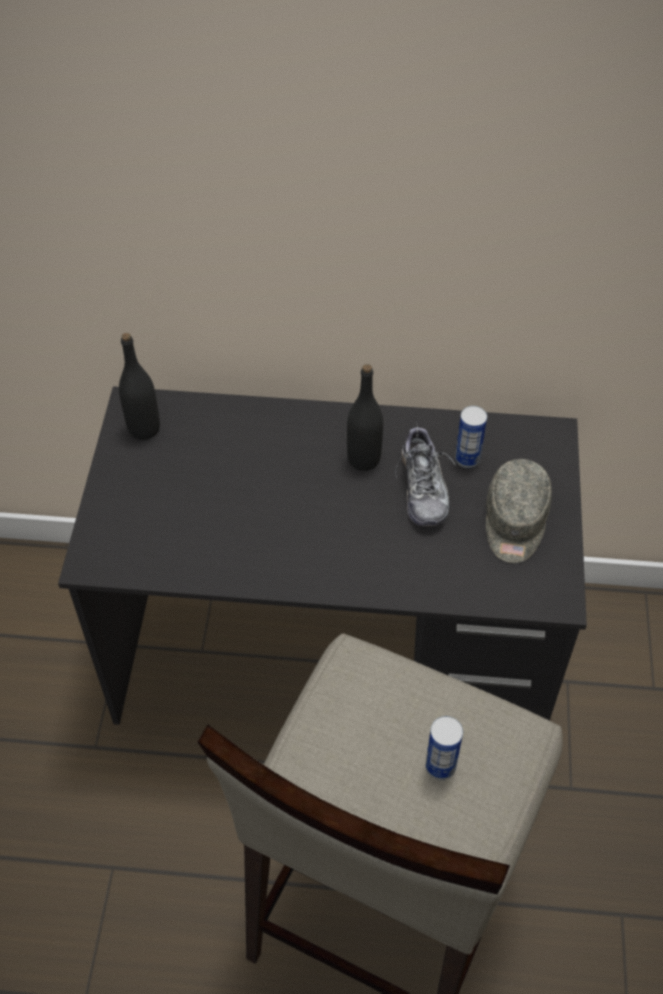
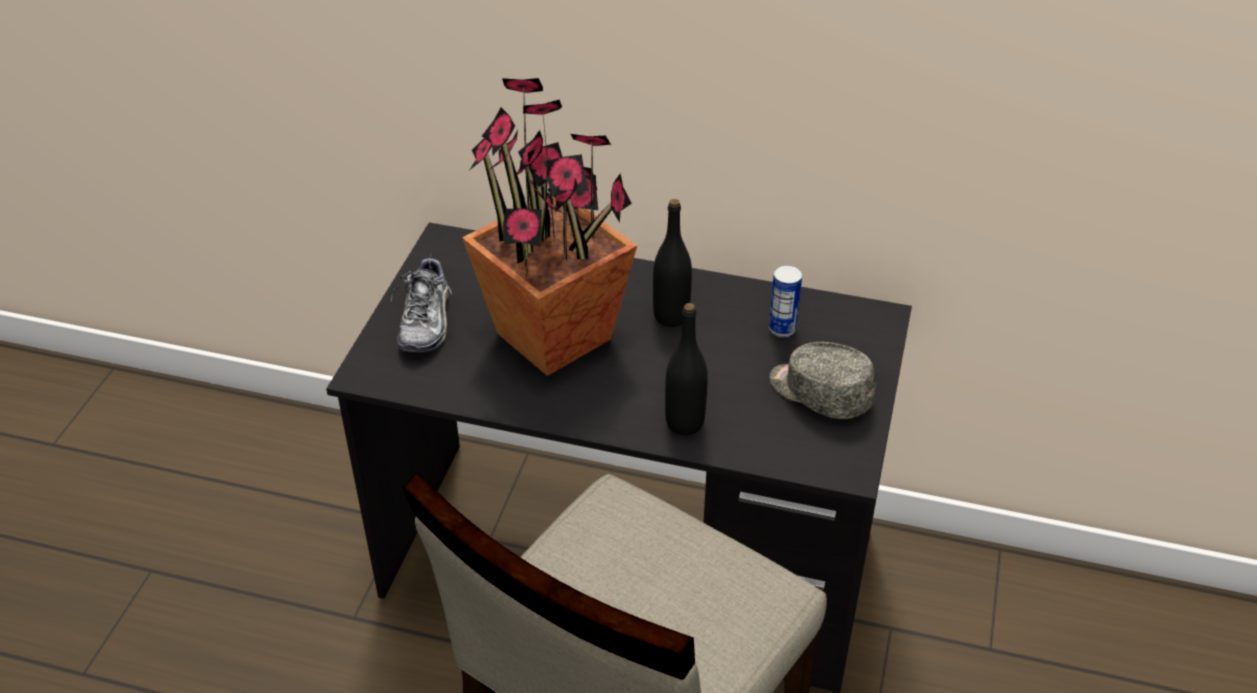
camera: 10 degrees right, 10 degrees down
black bottle [119,333,160,440] -> black bottle moved to [665,303,708,435]
shoe [395,421,456,526] -> shoe moved to [391,254,452,352]
can [425,716,463,780] -> none
grey cap [486,459,552,563] -> grey cap turned 105 degrees clockwise [770,342,875,419]
none -> potted plant [462,78,637,376]

